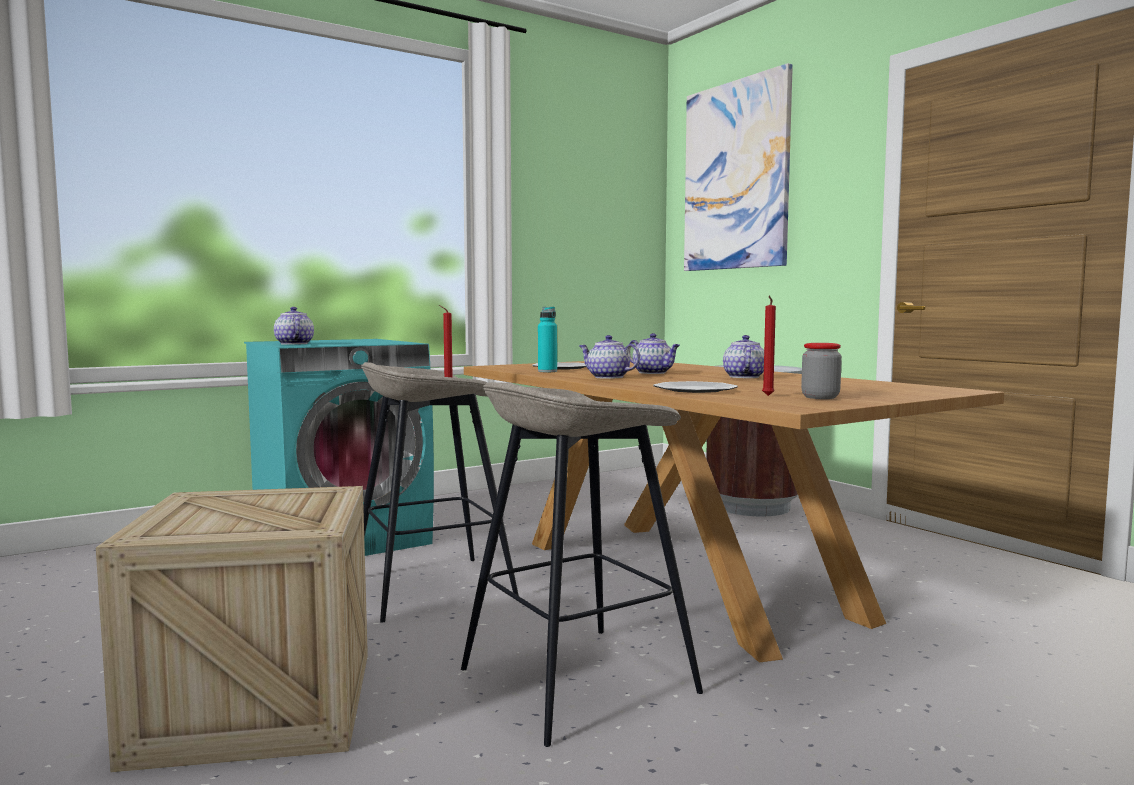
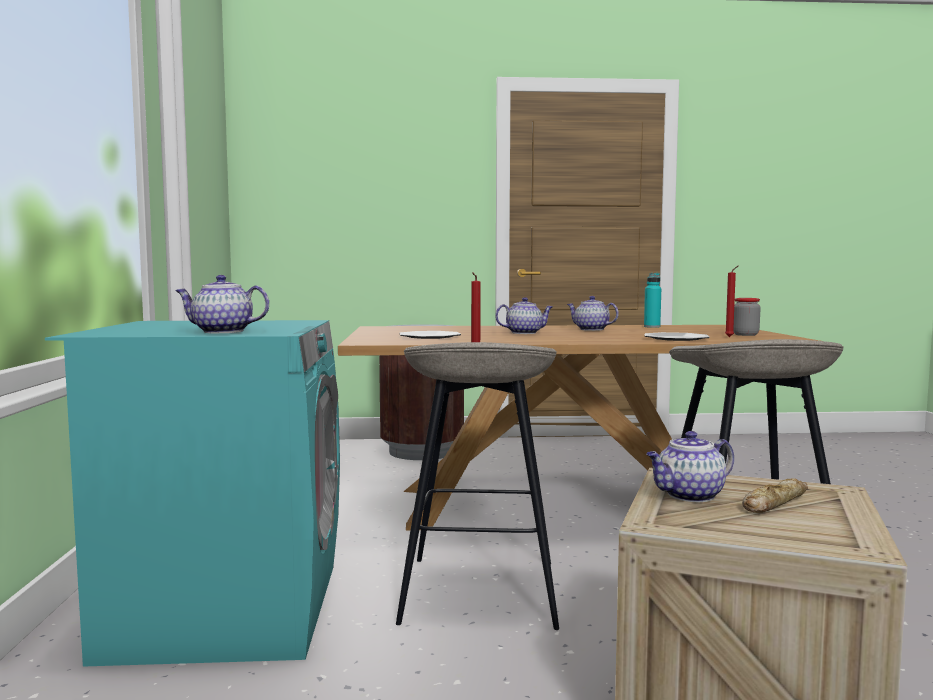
camera: 60 degrees left, 0 degrees up
turquoise bottle [538,307,557,372] -> turquoise bottle moved to [644,273,661,328]
teapot [579,335,640,379] -> teapot moved to [646,431,734,502]
picture [684,63,793,271] -> none
none -> bread [742,478,808,513]

